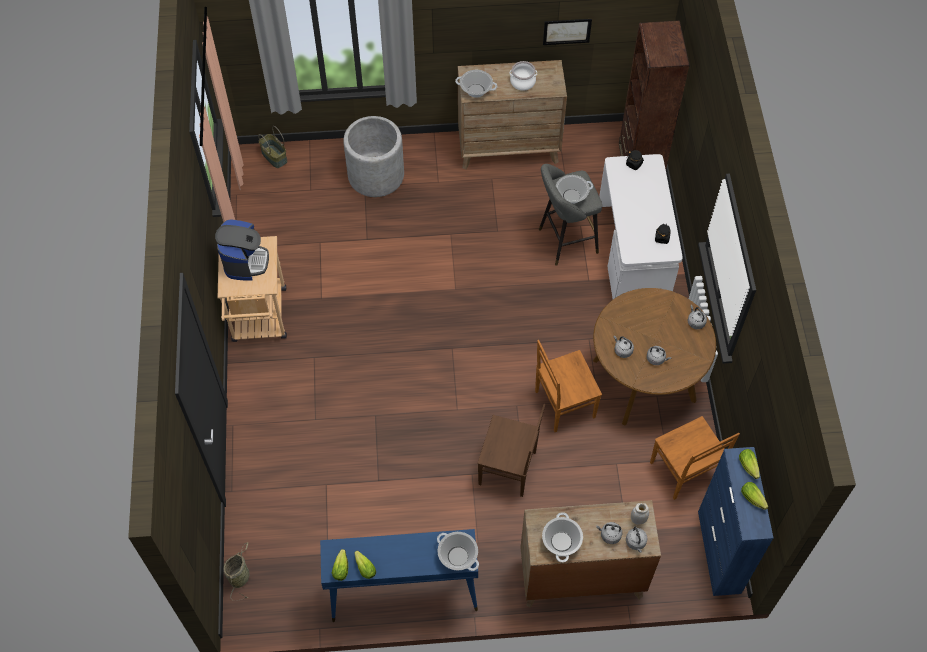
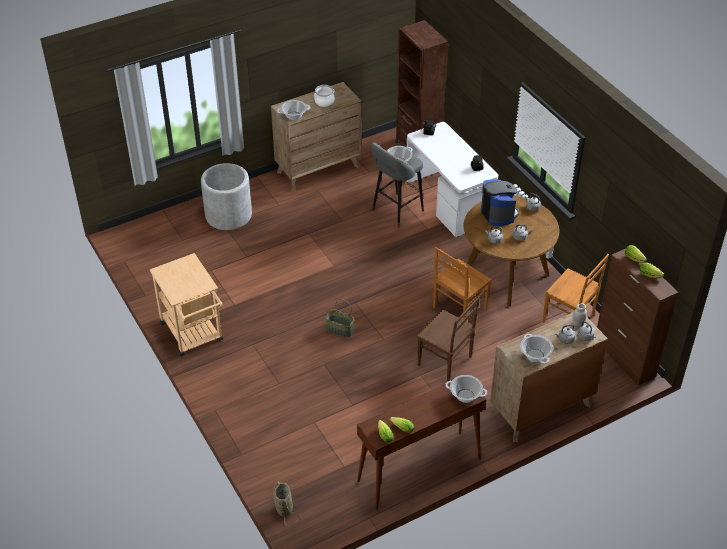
camera: 25 degrees left, 15 degrees down
coffee machine [215,219,269,281] -> coffee machine moved to [481,179,519,227]
basket [258,126,287,168] -> basket moved to [325,299,354,337]
blue console table [320,529,478,622] -> brown console table [357,383,486,510]
brown chair [477,404,545,497] -> brown chair turned 45 degrees clockwise [417,296,480,382]
picture [543,19,592,45] -> none
blue cabinet [698,447,773,596] -> brown cabinet [597,249,678,386]

